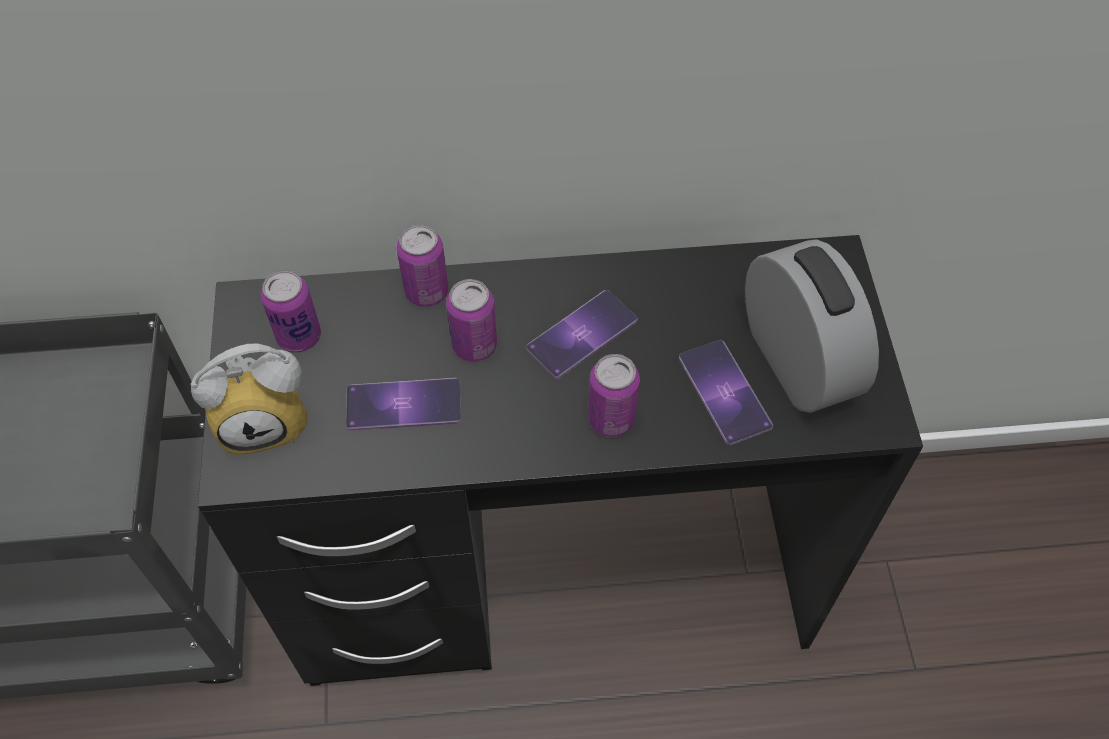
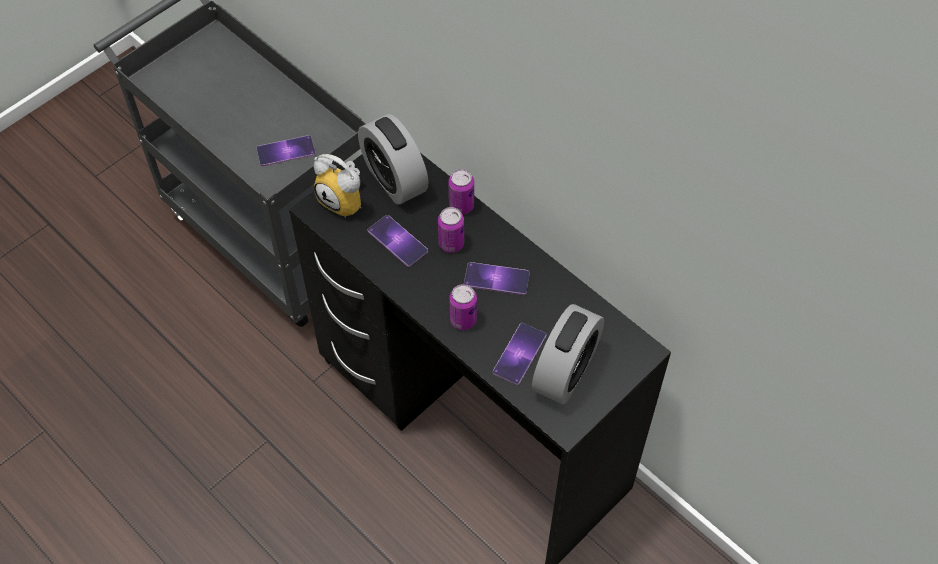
camera: 50 degrees right, 0 degrees up
can [261,270,321,353] -> alarm clock [358,114,429,205]
none -> phone [256,135,316,166]

